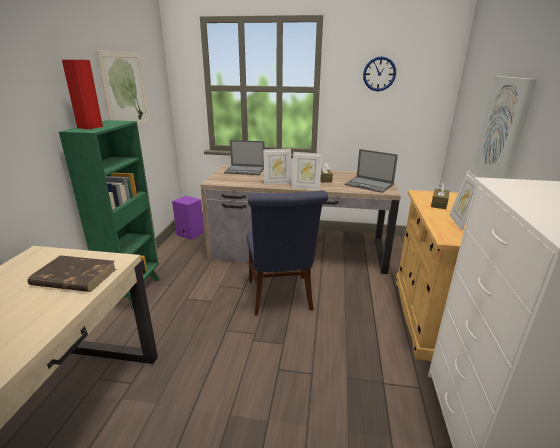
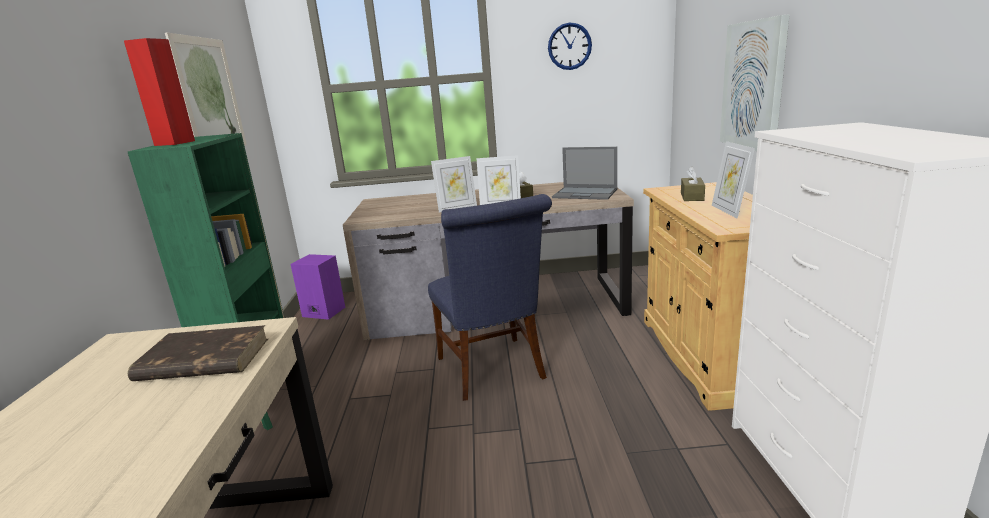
camera: 10 degrees left, 5 degrees down
laptop [224,140,265,175] -> none

